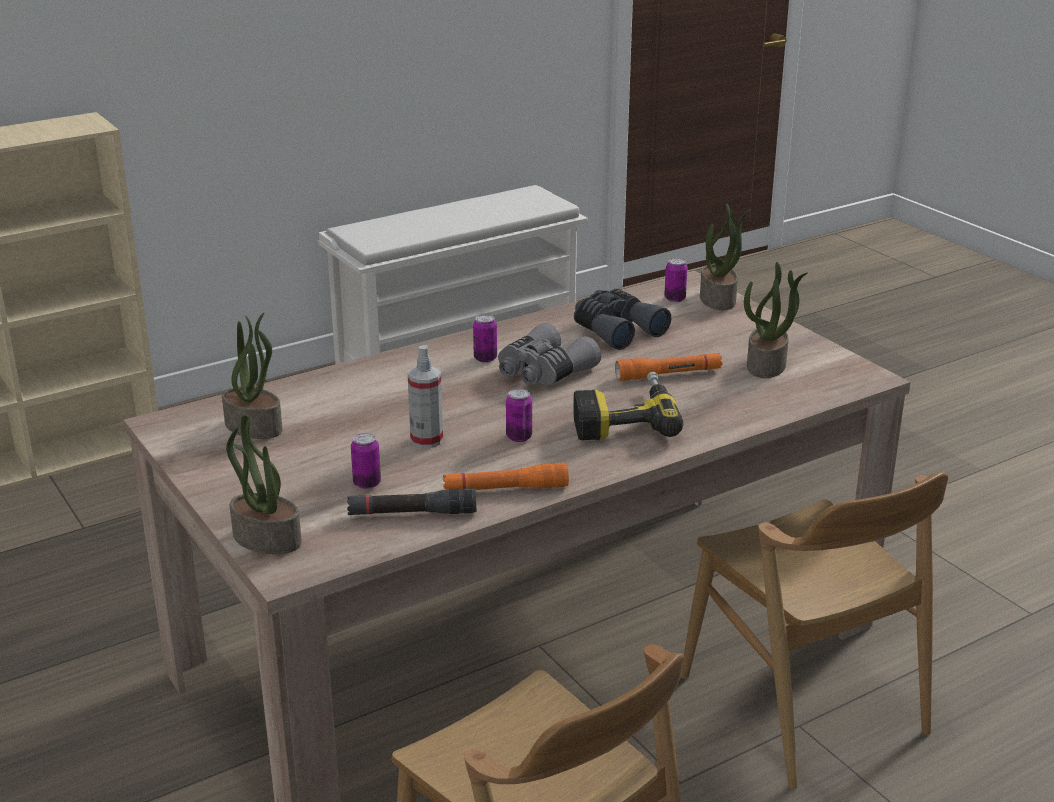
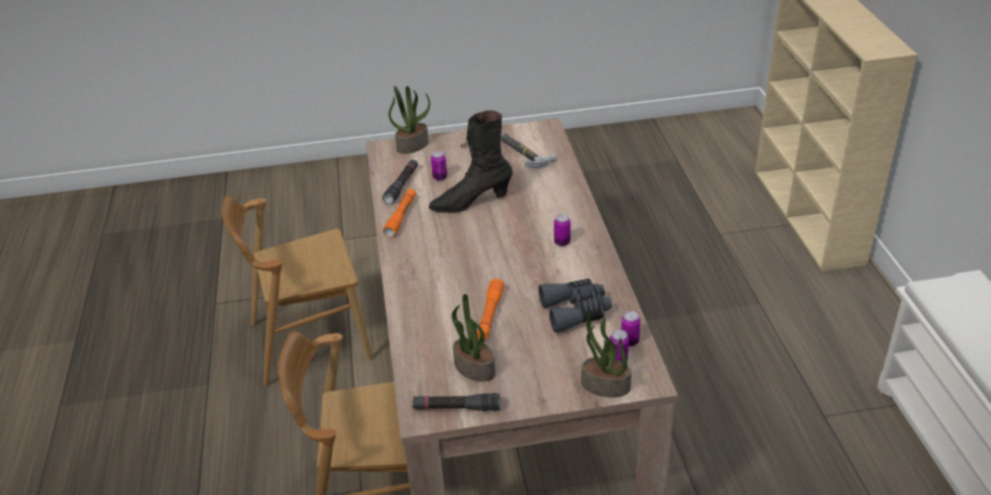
camera: 115 degrees right, 10 degrees up
potted plant [222,313,283,439] -> hammer [501,133,557,168]
spray bottle [408,345,443,448] -> black boot [429,110,513,213]
grey binoculars [498,323,601,385] -> none
can [506,389,532,442] -> can moved to [621,311,640,346]
power drill [573,371,683,440] -> none
none -> black flashlight [412,393,500,411]

